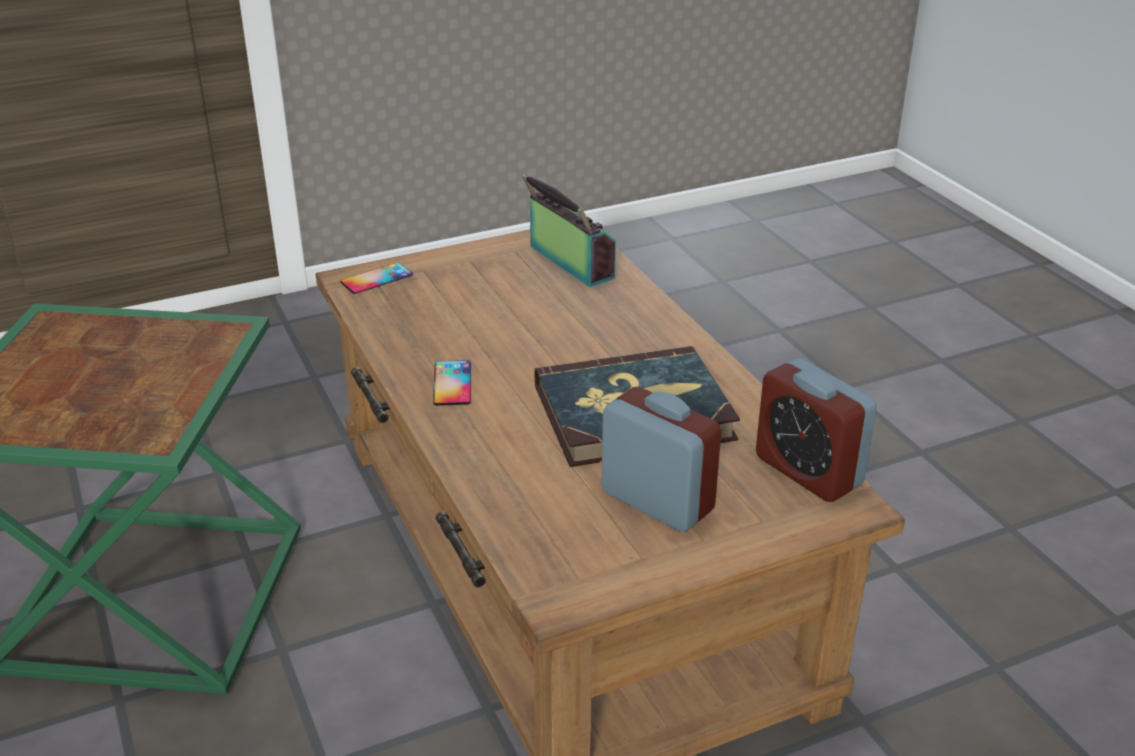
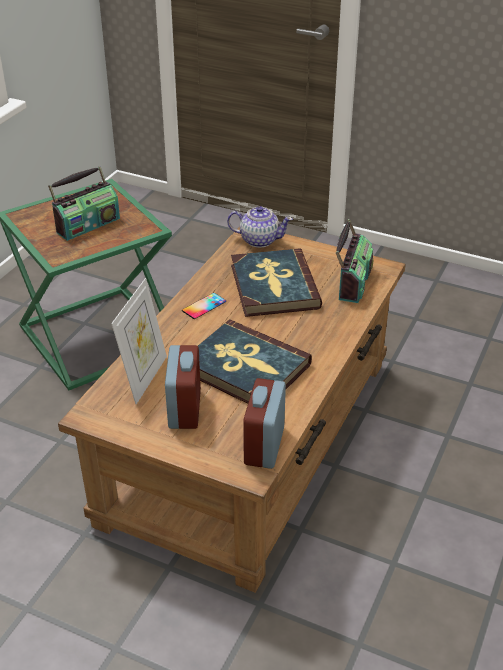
camera: 50 degrees right, 5 degrees up
phone [340,262,413,294] -> teapot [227,206,293,248]
none -> radio [48,166,120,241]
none -> picture frame [111,278,167,405]
none -> book [231,248,322,317]

